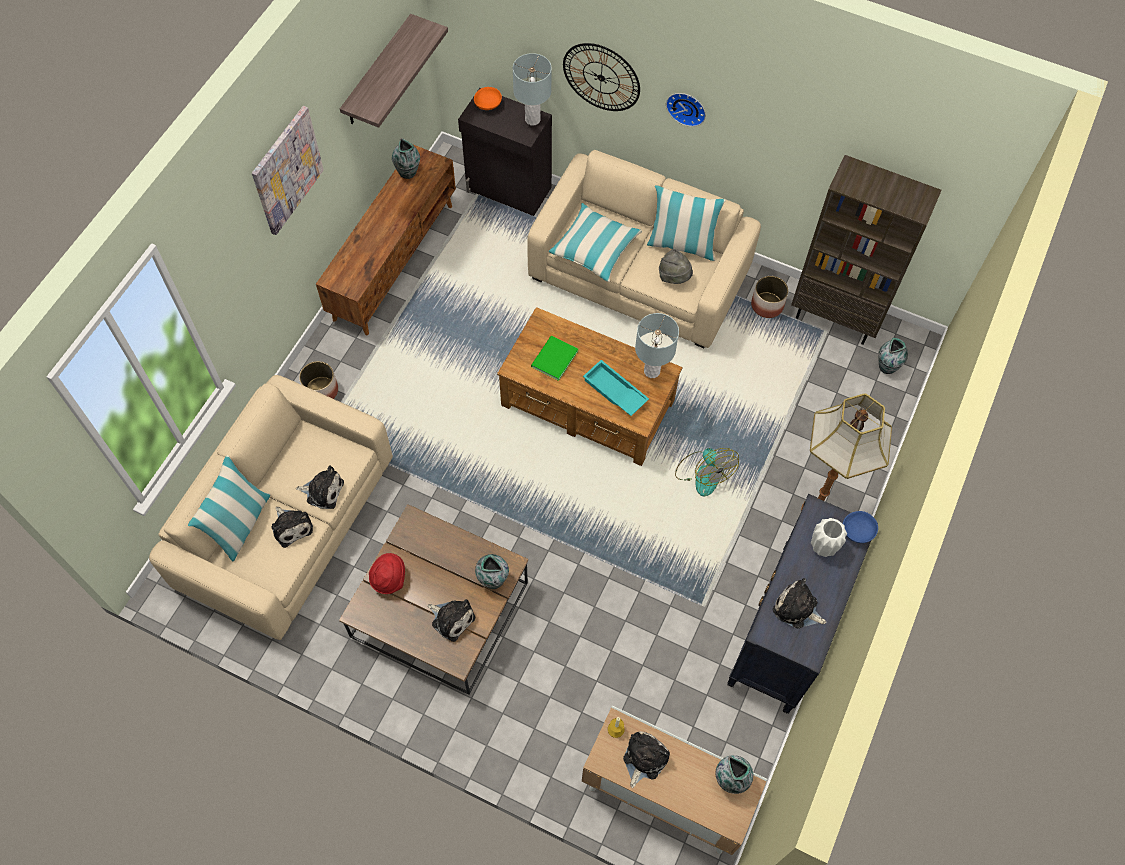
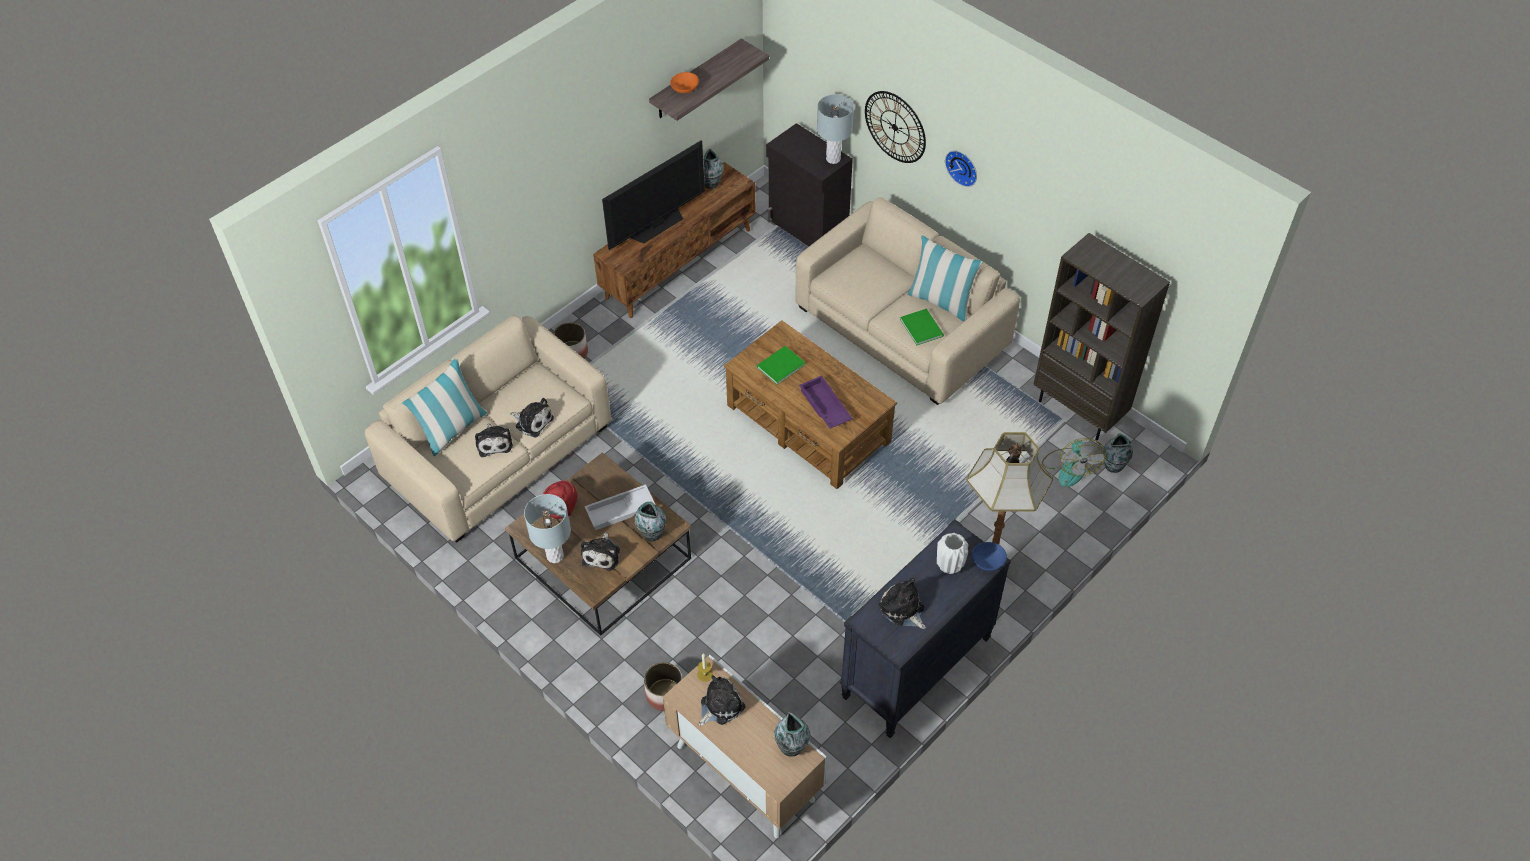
camera: 20 degrees right, 10 degrees down
picture [252,106,324,235] -> none
plush toy [427,599,475,642] -> plush toy turned 45 degrees clockwise [581,532,620,571]
orange bowl [474,87,502,110] -> orange bowl moved to [670,72,699,93]
pillow [549,203,642,282] -> none
turquoise tray [583,360,649,416] -> purple tray [799,376,853,429]
grey table lamp [635,313,679,378] -> grey table lamp moved to [524,494,571,563]
grey hat [659,249,693,284] -> green book [900,309,944,345]
fan [675,448,739,496] -> fan moved to [1042,438,1106,487]
planter [751,276,788,318] -> planter moved to [644,662,682,711]
none -> white tray [584,484,655,530]
none -> television [602,140,705,250]

